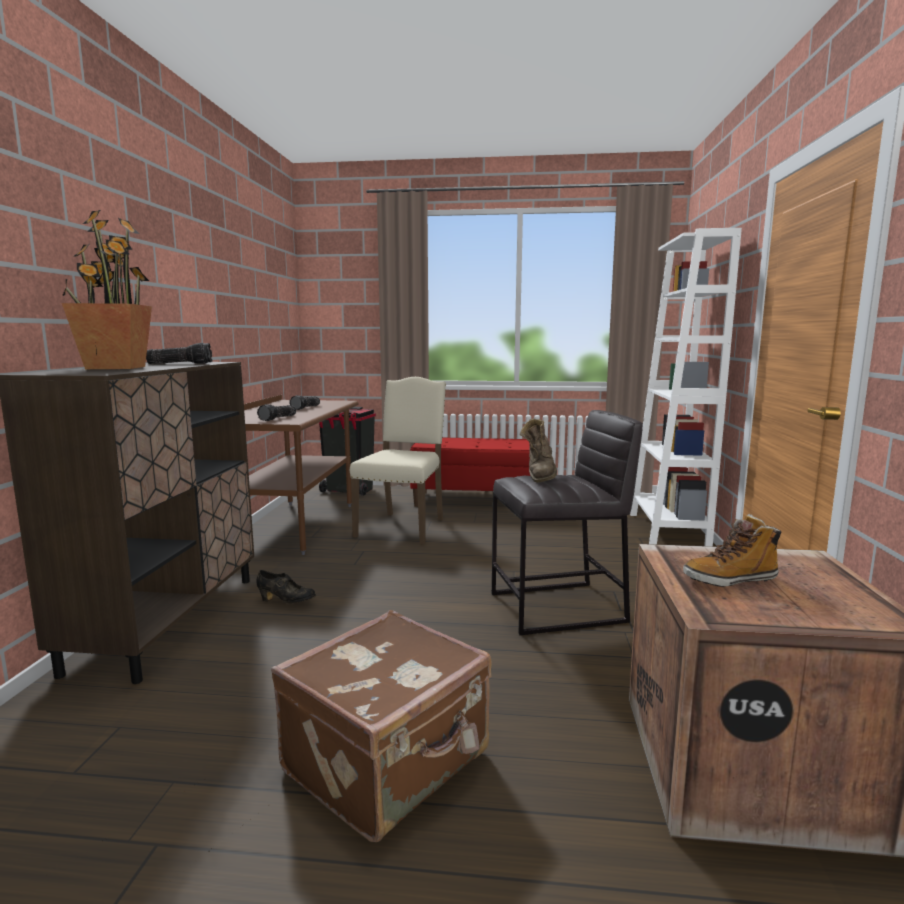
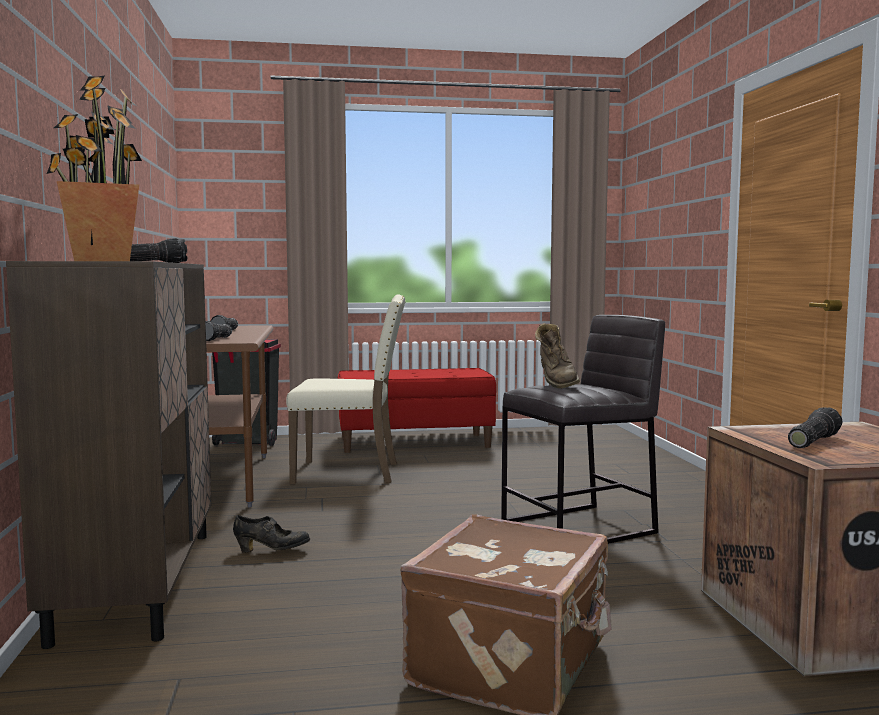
camera: 15 degrees left, 5 degrees down
beige chair [350,377,446,545] -> beige chair turned 90 degrees clockwise [286,294,406,484]
white bookcase [630,228,742,547] -> none
boot [683,514,782,587] -> flashlight [788,408,842,448]

